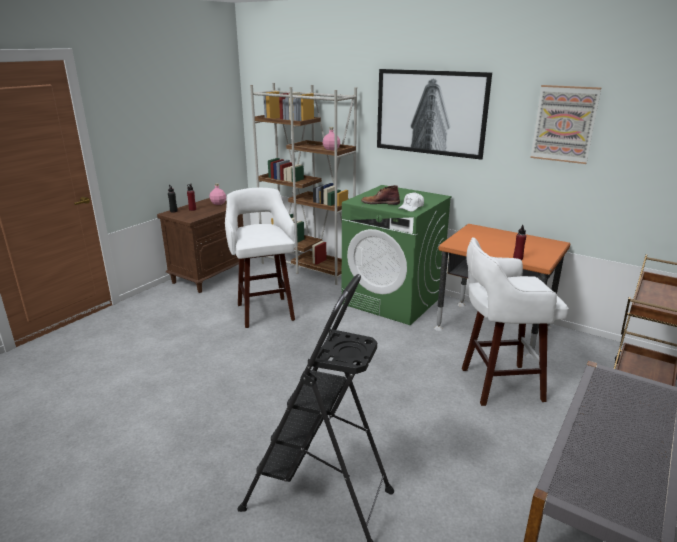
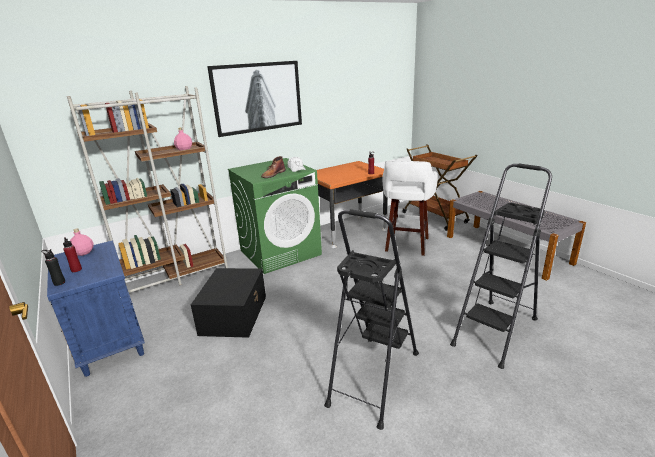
camera: 65 degrees left, 0 degrees up
brown nightstand [157,198,243,293] -> blue nightstand [47,241,145,377]
white stool [225,188,296,328] -> black storage box [191,268,266,338]
picture [530,85,601,164] -> none
none -> step ladder [324,209,419,430]

